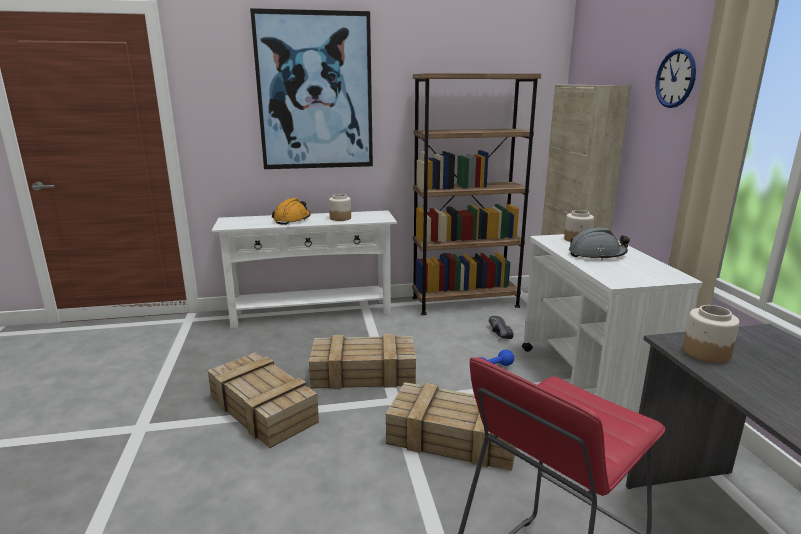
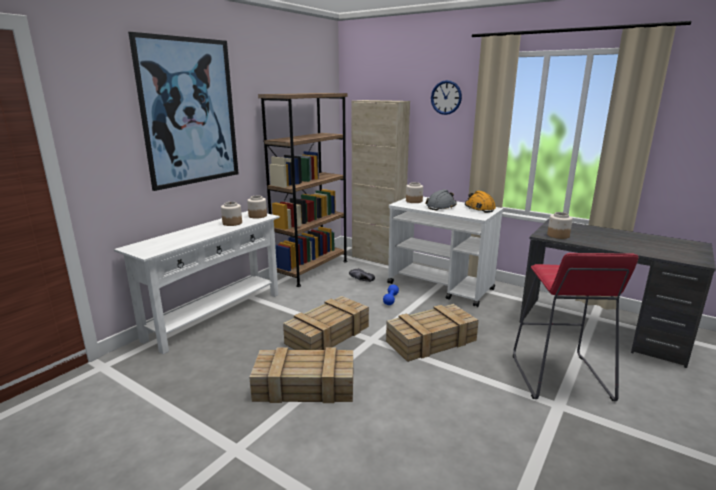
camera: 45 degrees left, 0 degrees up
orange hard hat [272,198,311,225] -> orange hard hat moved to [465,191,496,213]
none -> jar [247,196,267,219]

